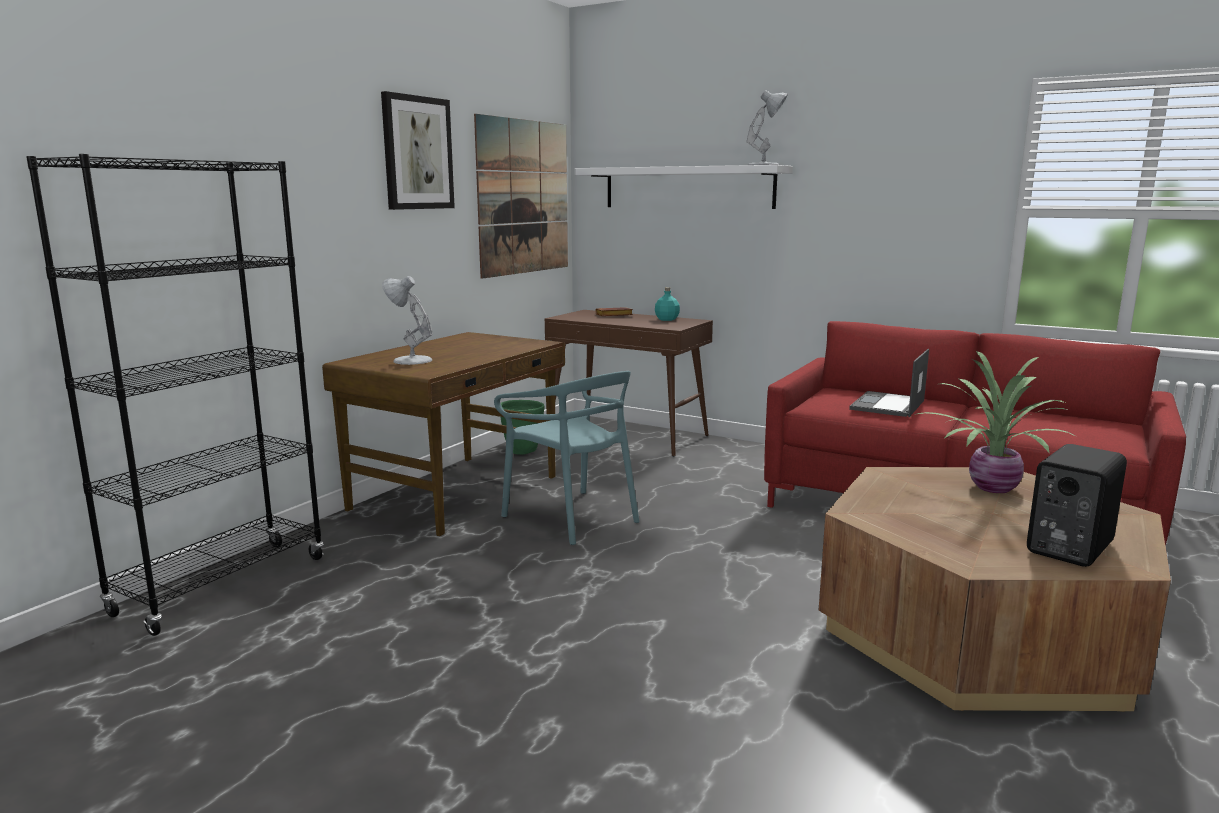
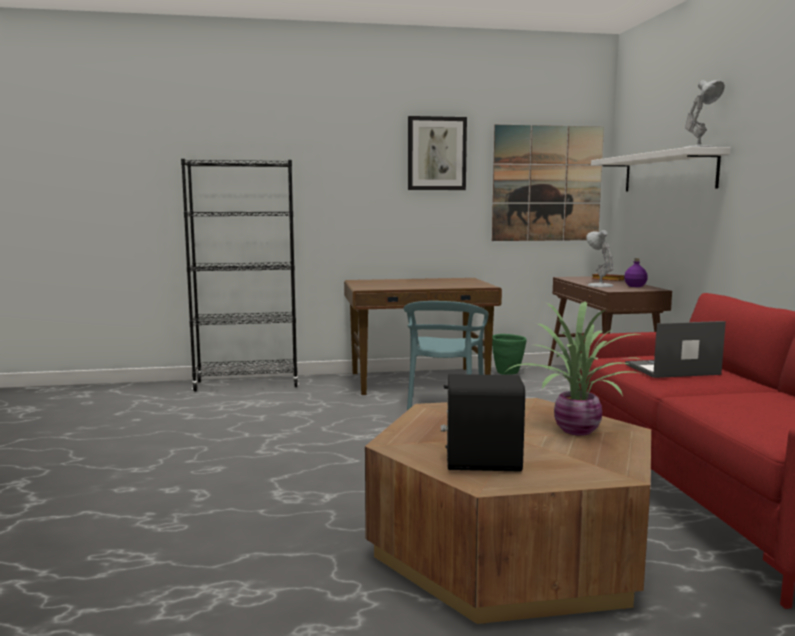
camera: 50 degrees right, 5 degrees down
white table lamp [382,276,433,365] -> white table lamp moved to [586,230,614,287]
turquoise bottle [655,287,680,321] -> purple bottle [624,258,648,287]

